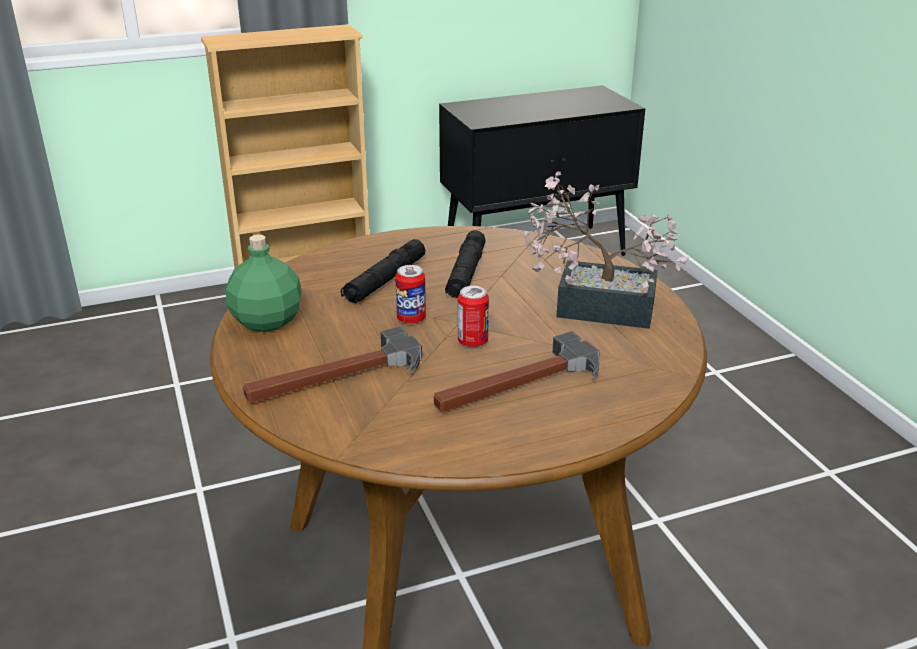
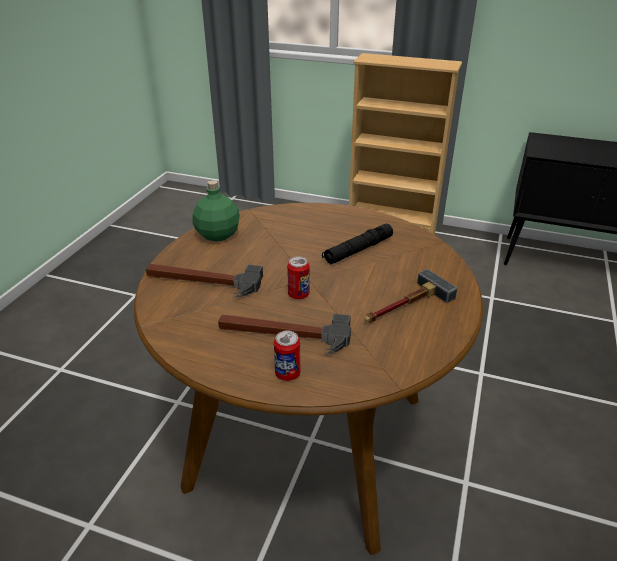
camera: 40 degrees right, 5 degrees up
black flashlight [341,239,425,303] -> none
can [395,265,426,324] -> can moved to [274,330,300,381]
potted plant [524,171,689,329] -> hammer [365,269,458,323]

